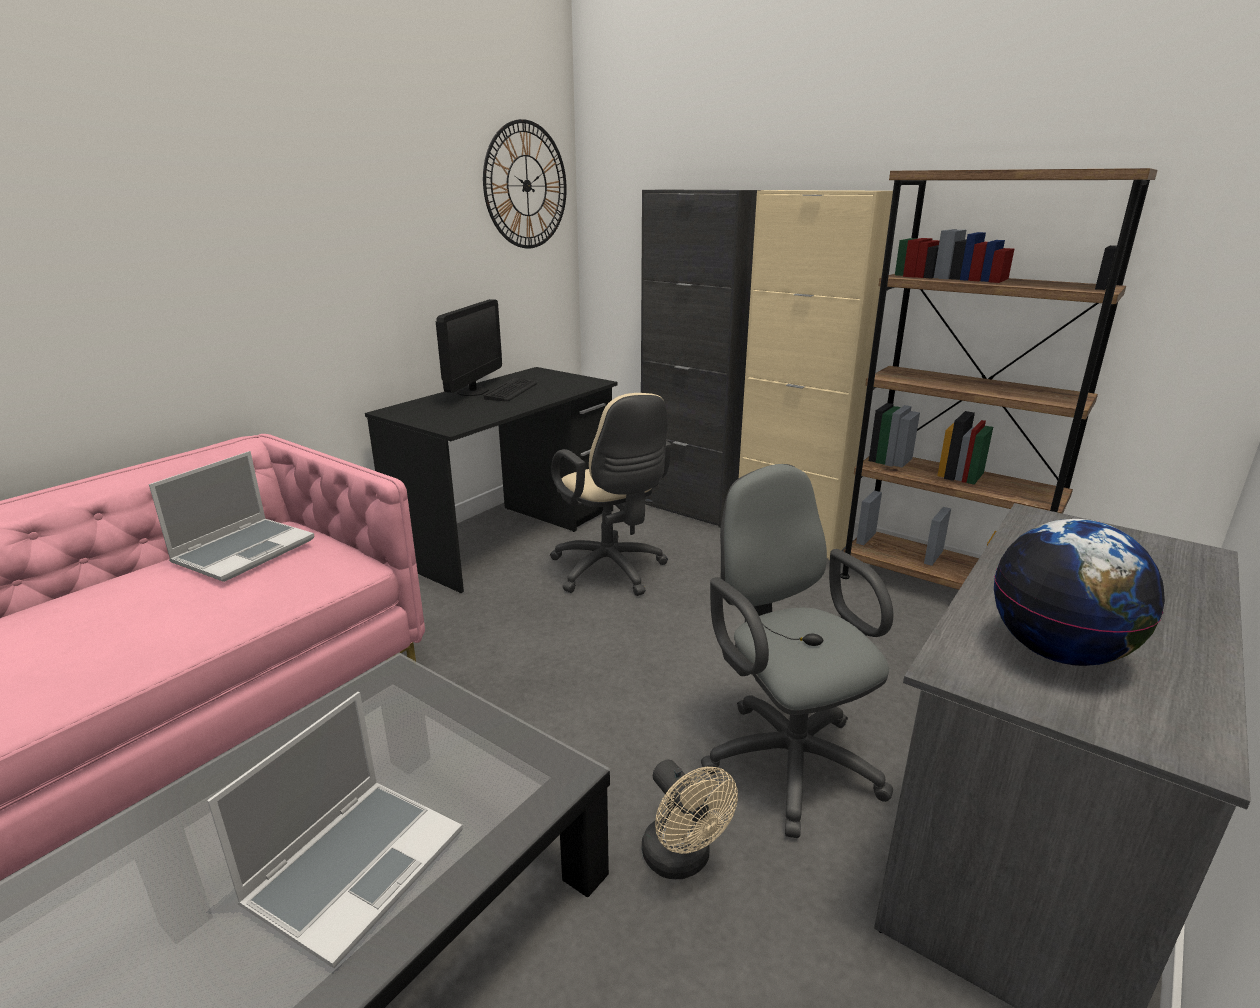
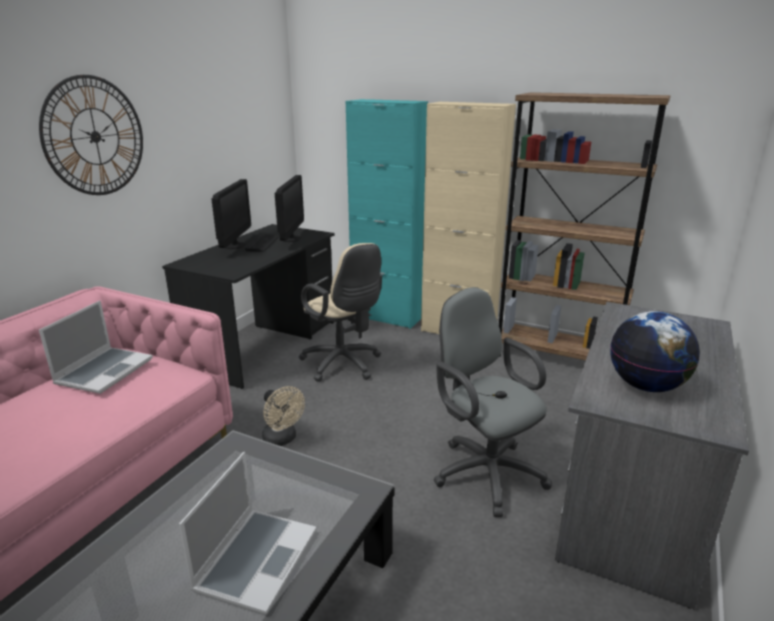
camera: 10 degrees left, 0 degrees up
wall clock [483,119,567,248] -> wall clock moved to [39,75,143,195]
black cabinet [641,189,757,528] -> turquoise cabinet [346,99,428,329]
beige fan [642,759,738,879] -> beige fan moved to [262,386,305,446]
none -> monitor [275,175,304,242]

